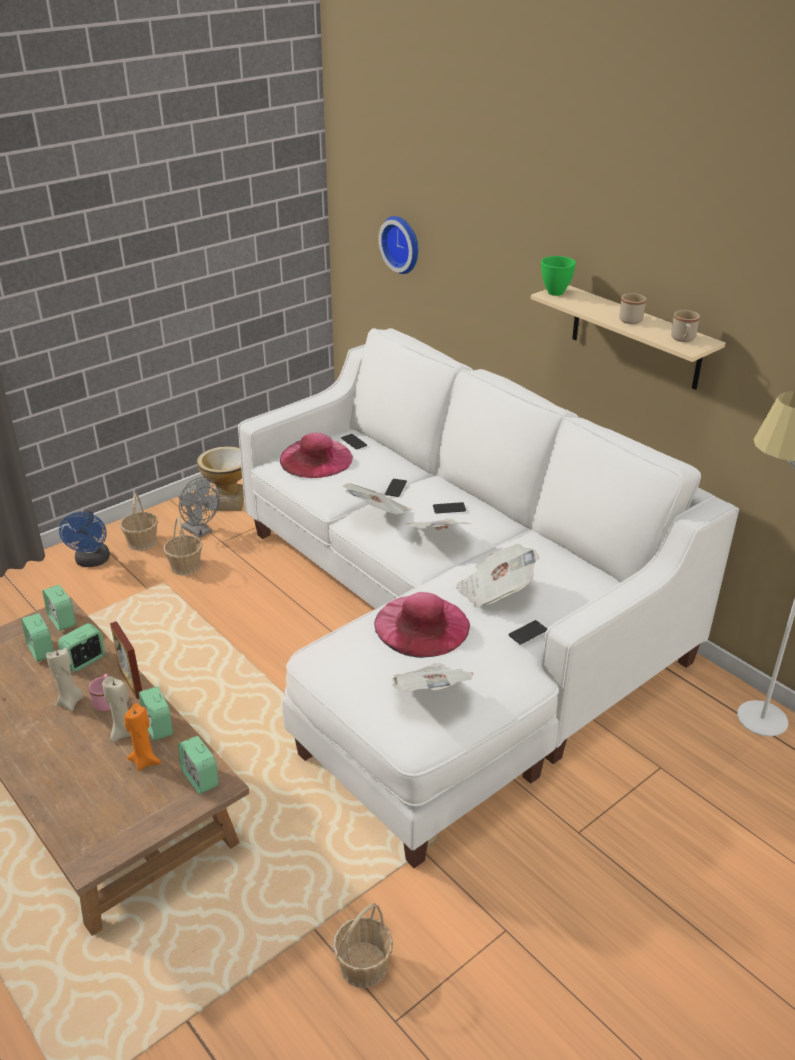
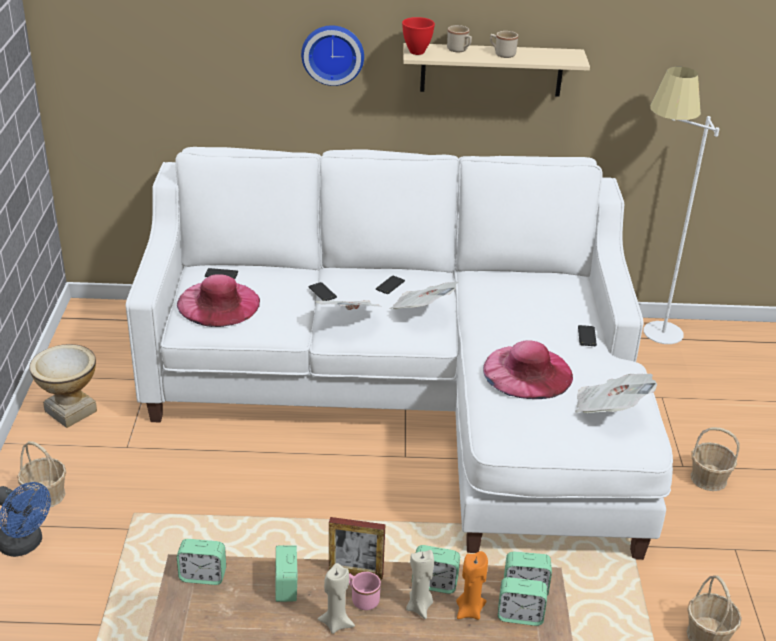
camera: 50 degrees left, 0 degrees up
alarm clock [21,613,54,662] -> alarm clock moved to [498,577,547,626]
basket [163,517,202,575] -> basket moved to [691,427,740,491]
grey fan [178,477,220,538] -> none
wall clock [378,216,418,274] -> wall clock moved to [301,25,364,86]
newspaper [456,544,539,608] -> none
green bowl [541,256,576,296] -> red bowl [402,17,435,55]
beige mug [671,310,700,342] -> beige mug moved to [447,25,472,52]

